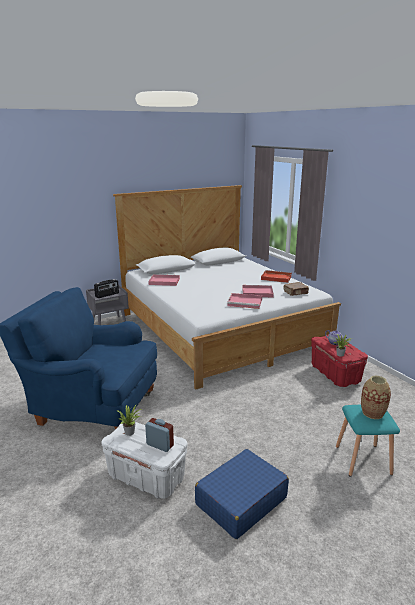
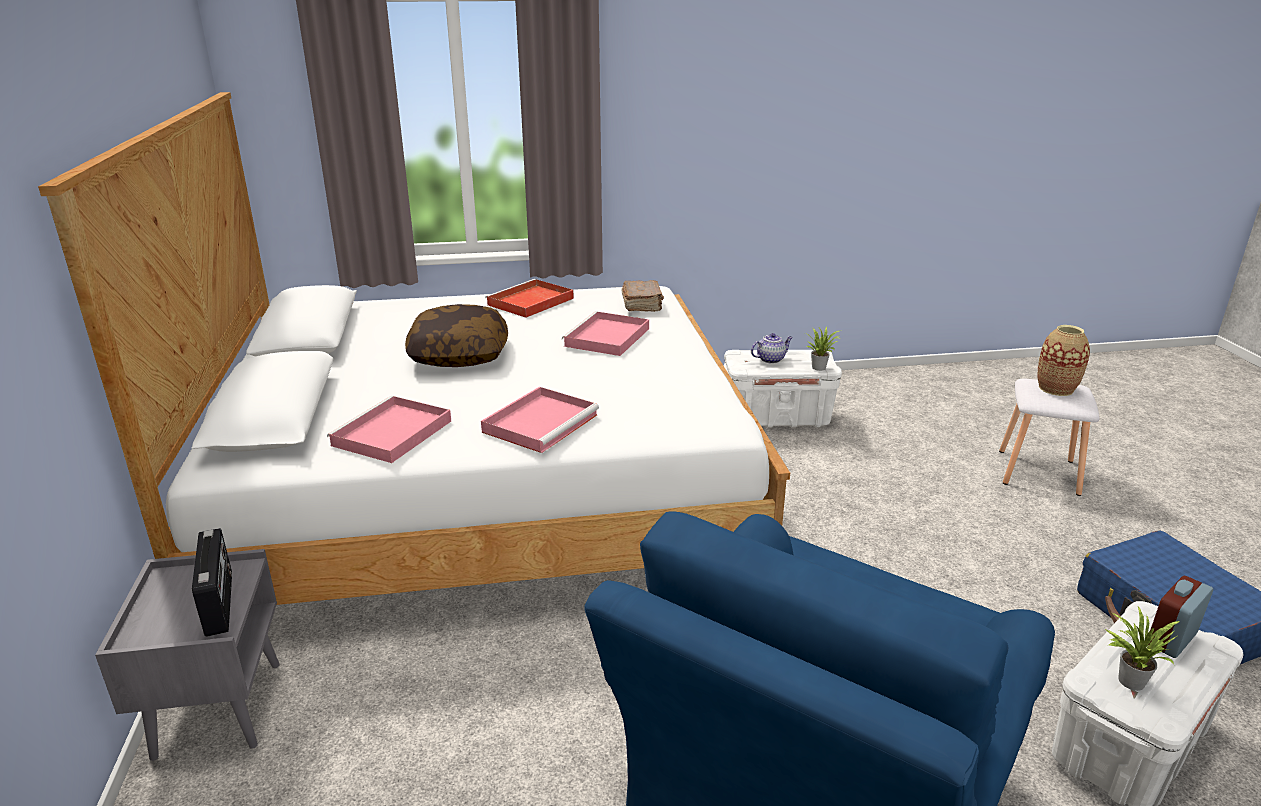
camera: 70 degrees left, 5 degrees up
pink tray [227,293,262,309] -> pink tray moved to [481,387,599,453]
red storage box [311,335,368,387] -> white storage box [724,349,842,428]
turquoise stool [336,404,400,477] -> white stool [999,378,1100,496]
none -> pillow [405,304,508,367]

